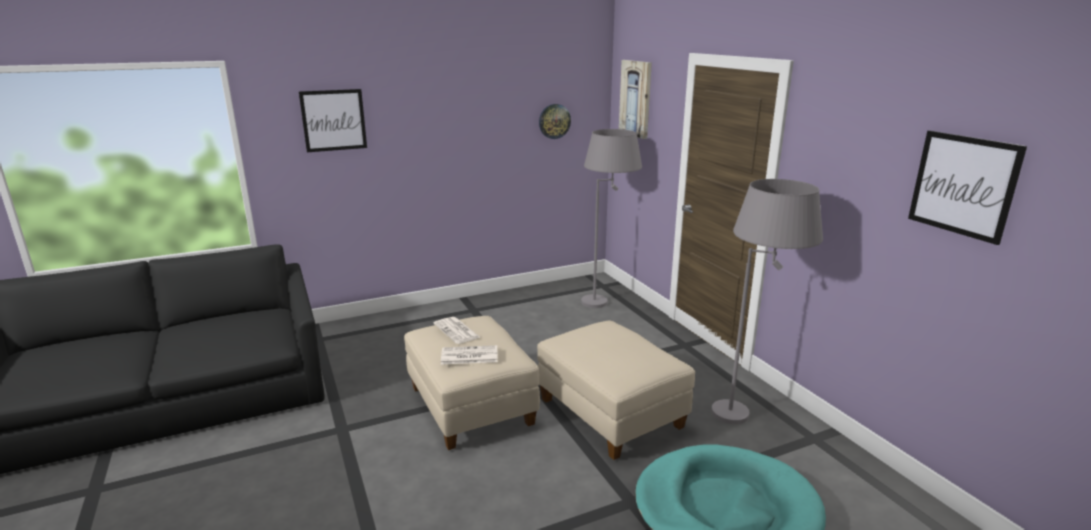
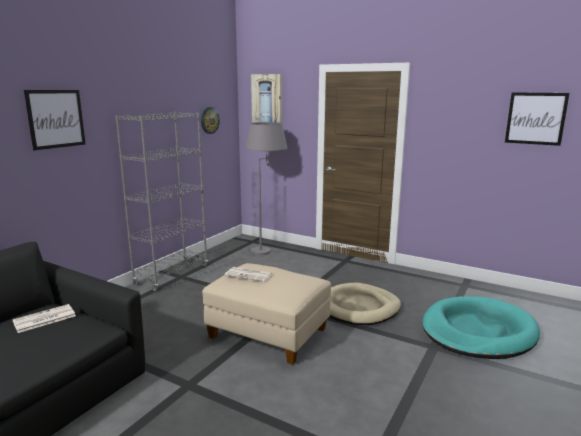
camera: 35 degrees left, 5 degrees down
newspaper [441,345,498,365] -> newspaper moved to [12,304,76,333]
beige ottoman [537,320,695,460] -> beige dog bed [329,283,401,325]
grey floor lamp [711,179,823,424] -> none
none -> grey bookcase [116,112,208,292]

